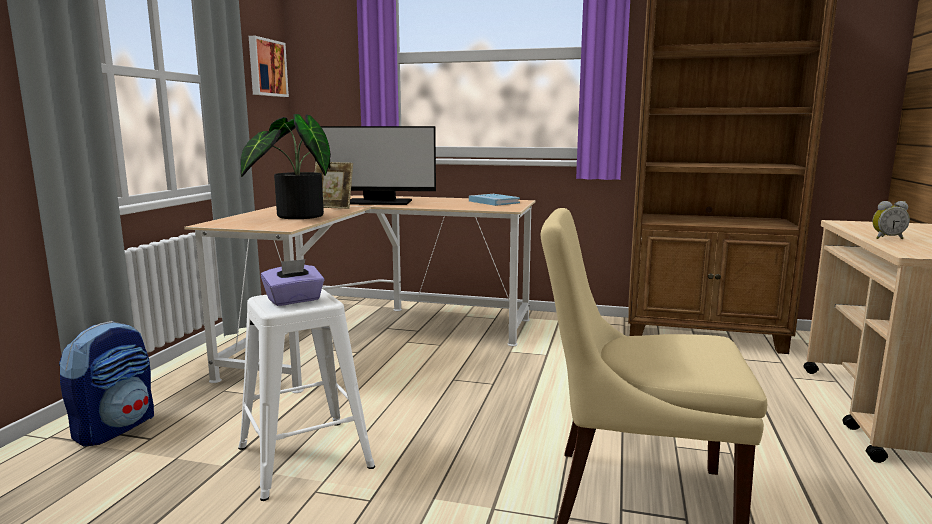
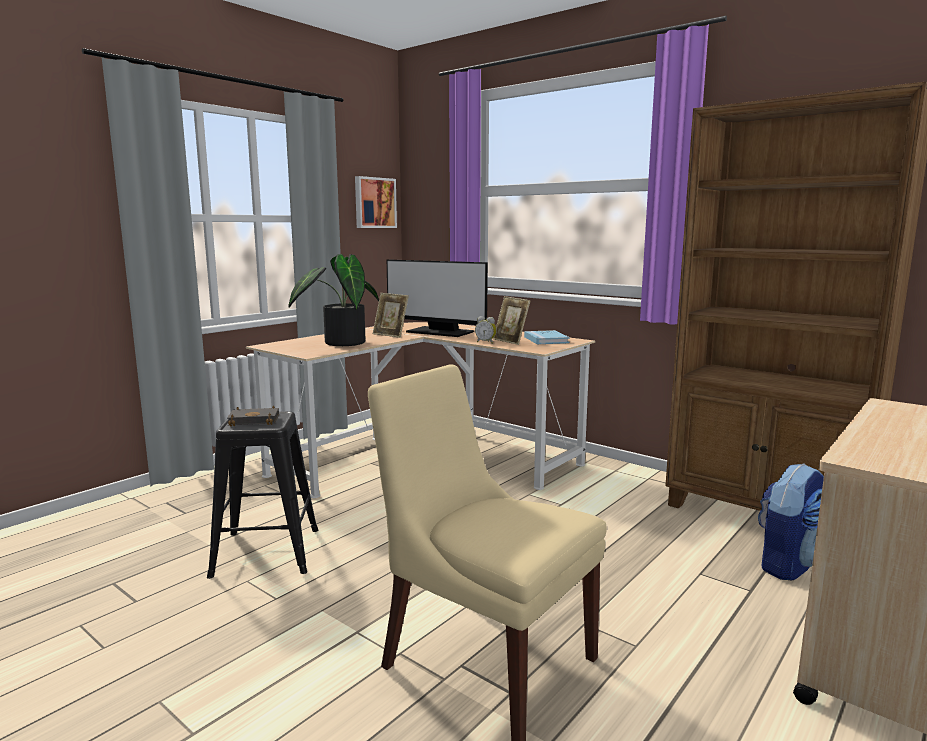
camera: 25 degrees right, 0 degrees up
backpack [59,321,154,447] -> backpack moved to [758,463,824,580]
white stool [238,289,375,501] -> black stool [207,411,318,579]
purple tissue box [261,259,324,306] -> black book [227,406,279,426]
alarm clock [872,201,910,239] -> alarm clock moved to [475,316,497,344]
none -> picture frame [493,296,531,345]

